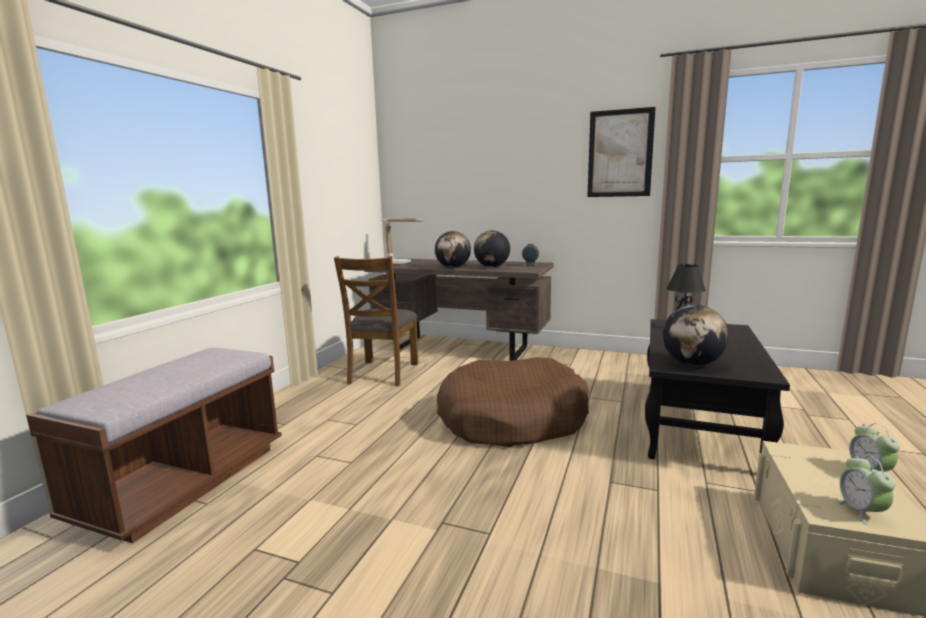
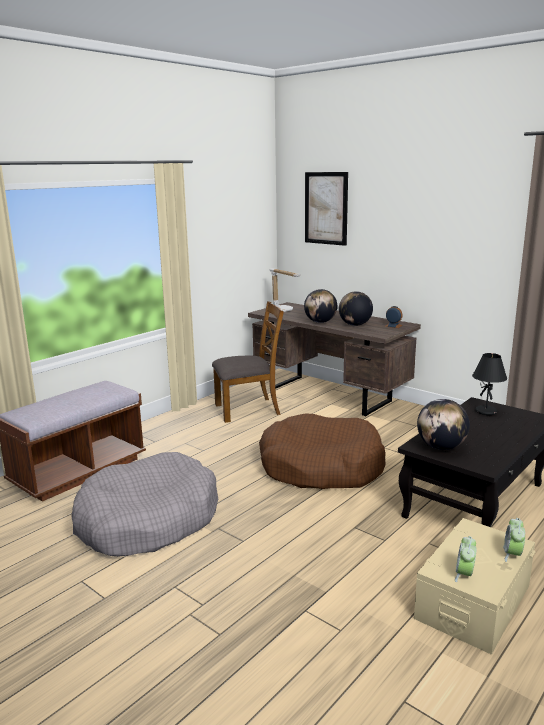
camera: 20 degrees right, 5 degrees up
brown chair [334,256,418,386] -> brown chair turned 135 degrees counterclockwise [212,301,284,423]
picture [587,107,656,197] -> picture moved to [305,172,348,246]
none -> grey dog bed [71,452,218,557]

